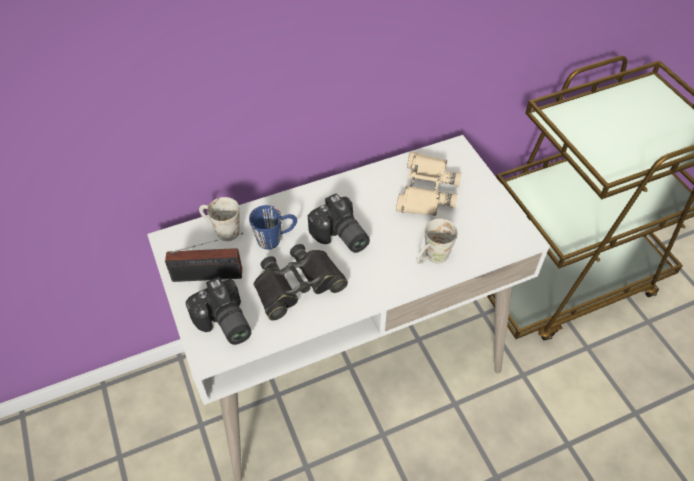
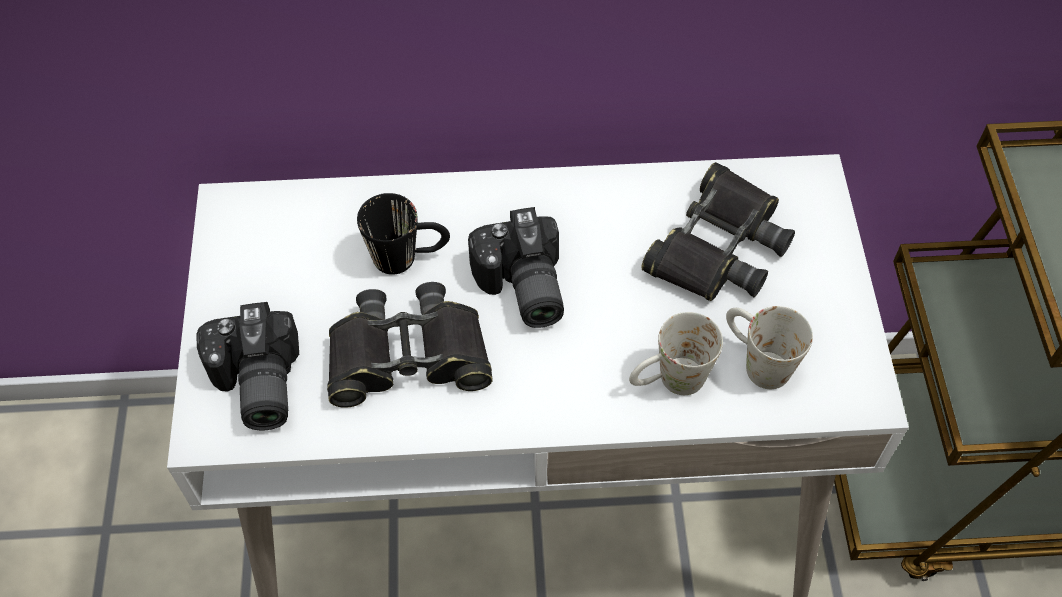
camera: 20 degrees right, 5 degrees up
radio [165,233,243,282] -> none
white mug [199,197,240,241] -> white mug moved to [726,306,813,389]
blue mug [249,205,297,250] -> black mug [357,193,450,275]
beige binoculars [396,152,461,216] -> black binoculars [641,162,795,301]

